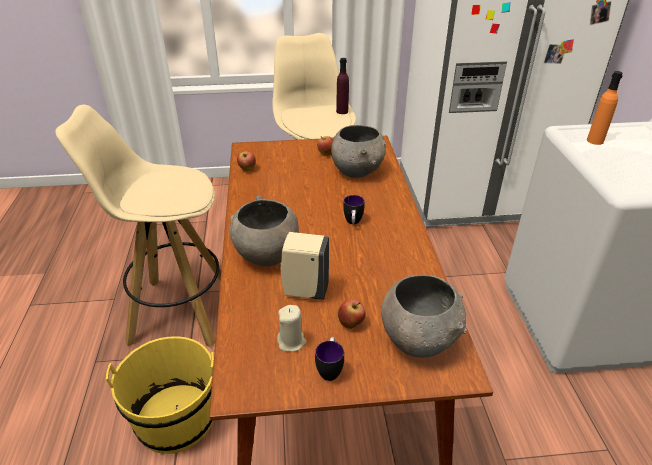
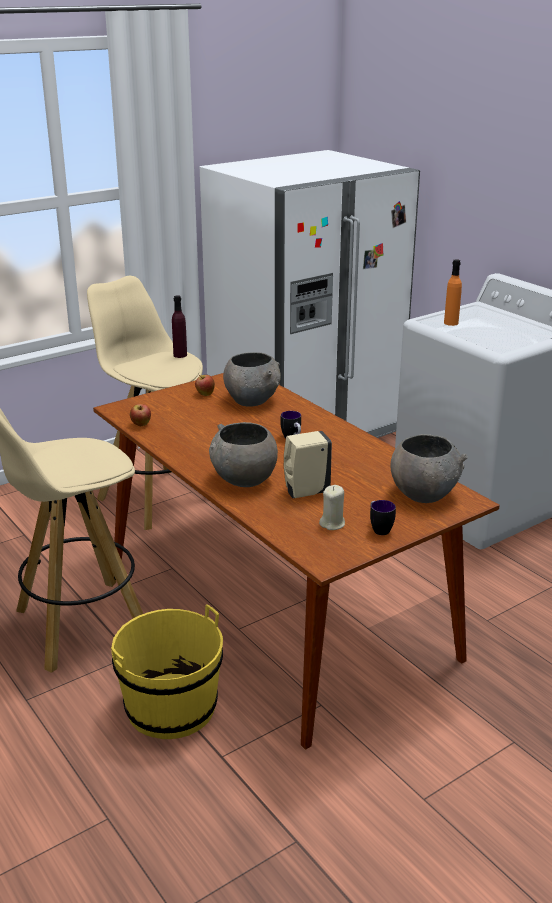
camera: 30 degrees left, 10 degrees down
apple [338,299,366,329] -> none

